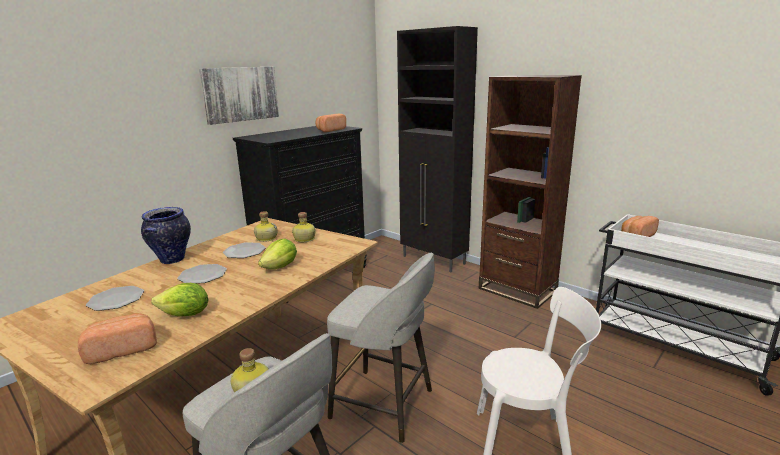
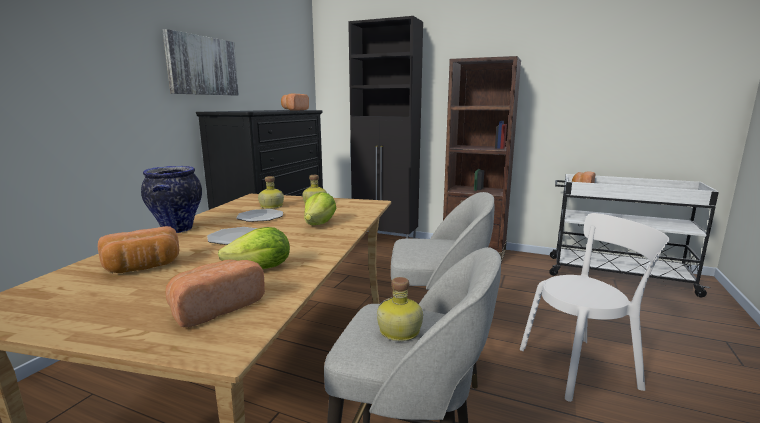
camera: 20 degrees left, 5 degrees down
plate [86,286,144,311] -> bread [98,226,179,273]

